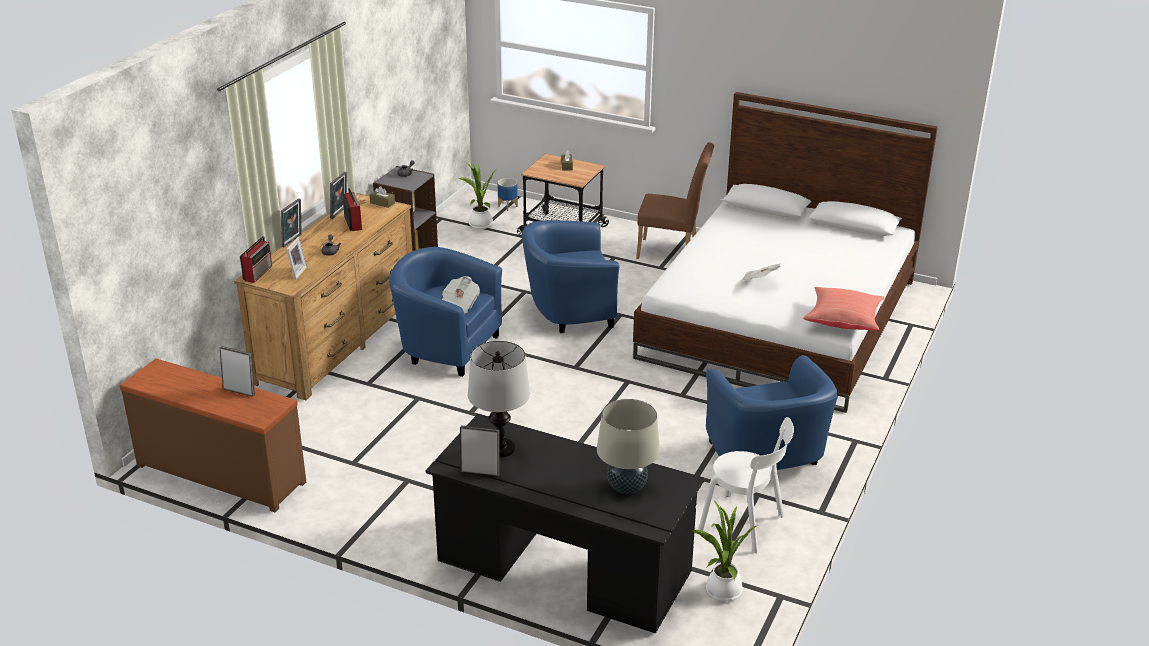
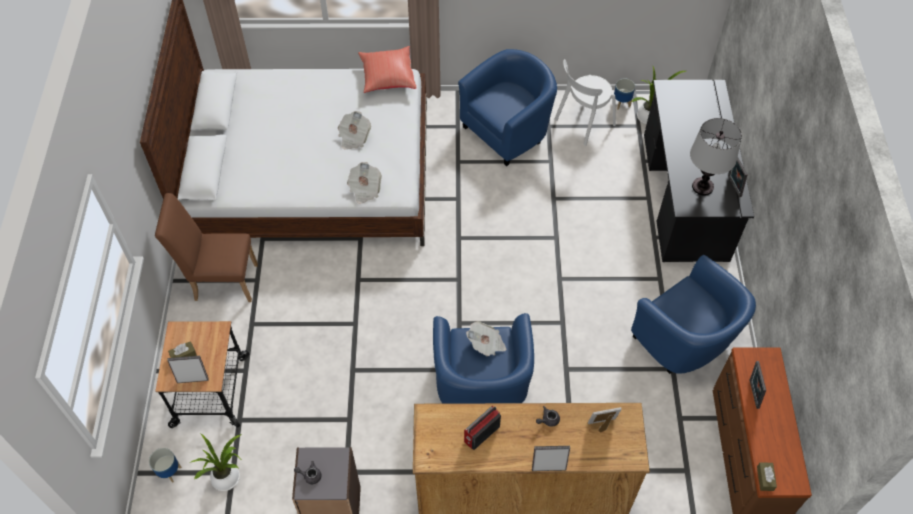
camera: 115 degrees left, 25 degrees up
radio [240,236,272,283] -> none
picture frame [330,171,347,219] -> picture frame moved to [167,356,209,383]
brown tissue box [370,186,395,208] -> brown tissue box moved to [757,462,777,491]
blue armchair [522,220,619,333] -> blue armchair moved to [631,255,756,374]
beige table lamp [597,399,660,494] -> none
brown chair [636,142,714,259] -> brown chair turned 75 degrees counterclockwise [155,193,258,302]
white chair [698,417,794,554] -> white chair turned 135 degrees counterclockwise [554,59,616,146]
none -> newspaper [347,162,382,204]
none -> planter [614,78,635,110]

